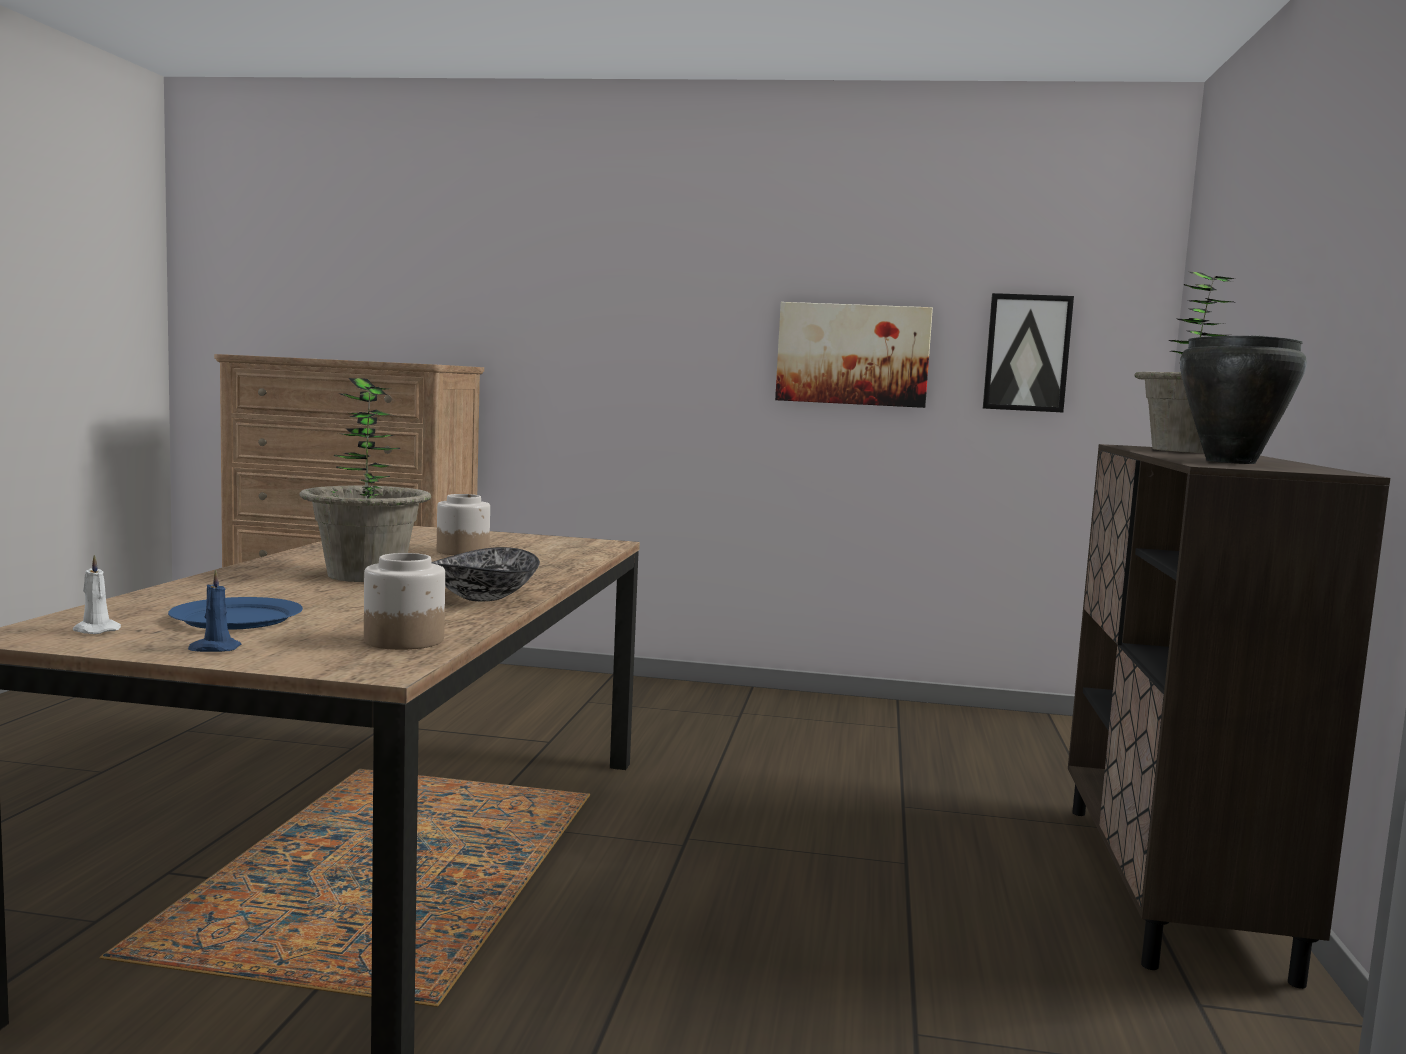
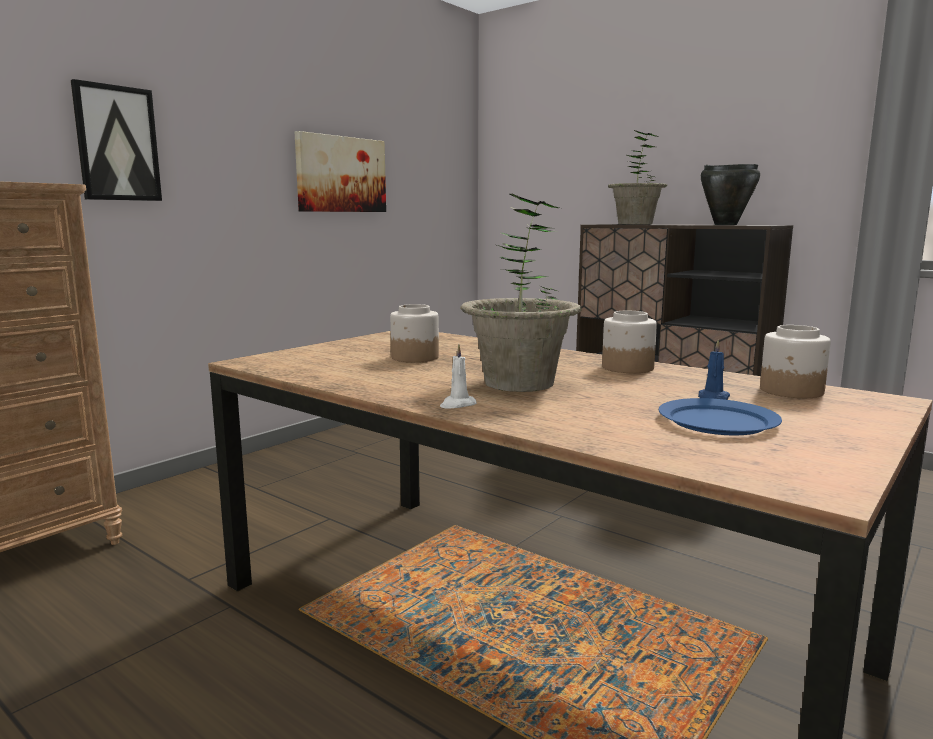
camera: 60 degrees left, 5 degrees up
white candle [73,555,121,634] -> white candle moved to [440,344,477,409]
blue candle [188,569,242,652] -> blue candle moved to [698,340,730,400]
bowl [432,547,540,601] -> jar [602,311,657,373]
picture [983,293,1074,412] -> picture moved to [71,79,162,201]

